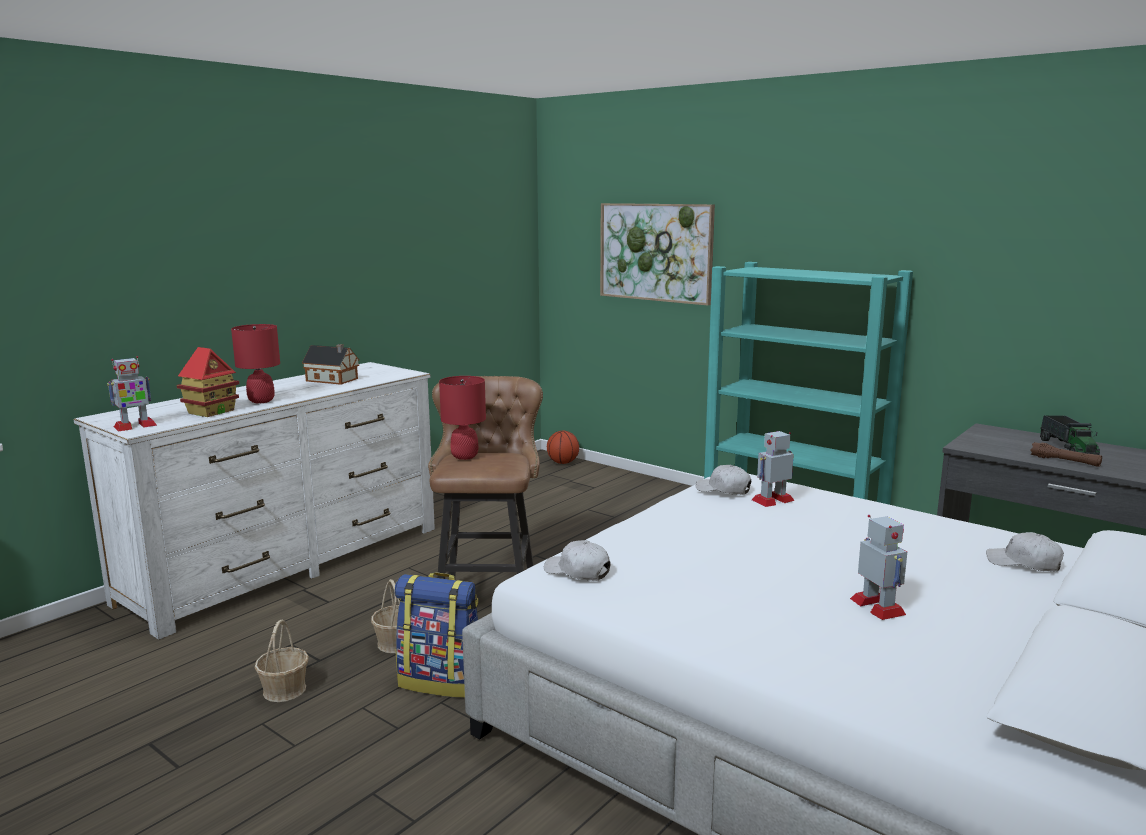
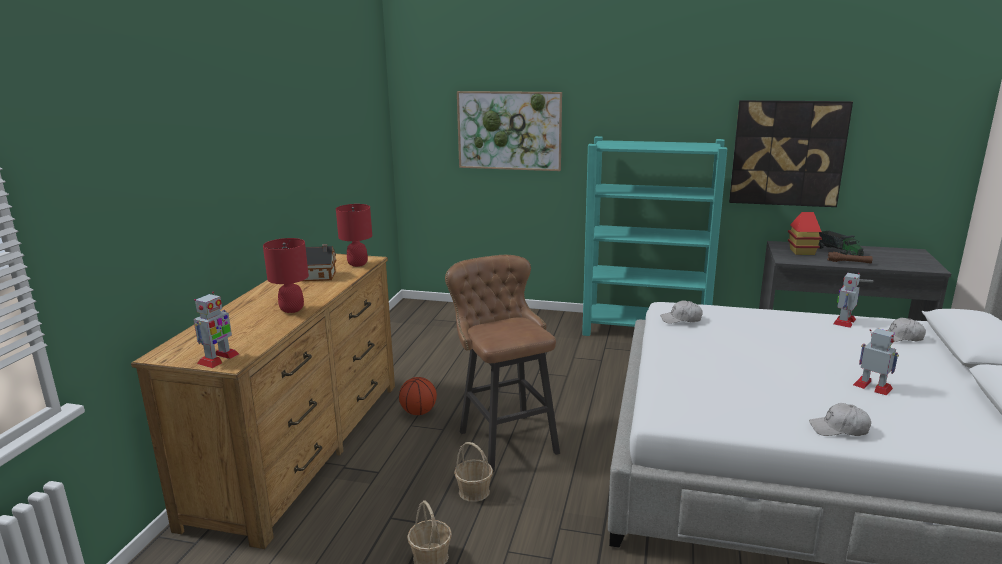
camera: 25 degrees left, 5 degrees up
white dresser [74,362,435,640] -> brown dresser [131,254,395,549]
toy house [177,347,239,417] -> toy house moved to [788,212,822,255]
backpack [395,572,478,698] -> none
red table lamp [439,376,486,460] -> red table lamp moved to [336,204,372,267]
white cap [544,540,611,581] -> white cap moved to [809,403,871,436]
basketball [547,431,579,464] -> basketball moved to [399,377,437,415]
toy robot [752,431,794,507] -> toy robot moved to [833,273,860,328]
none -> picture [729,100,853,207]

